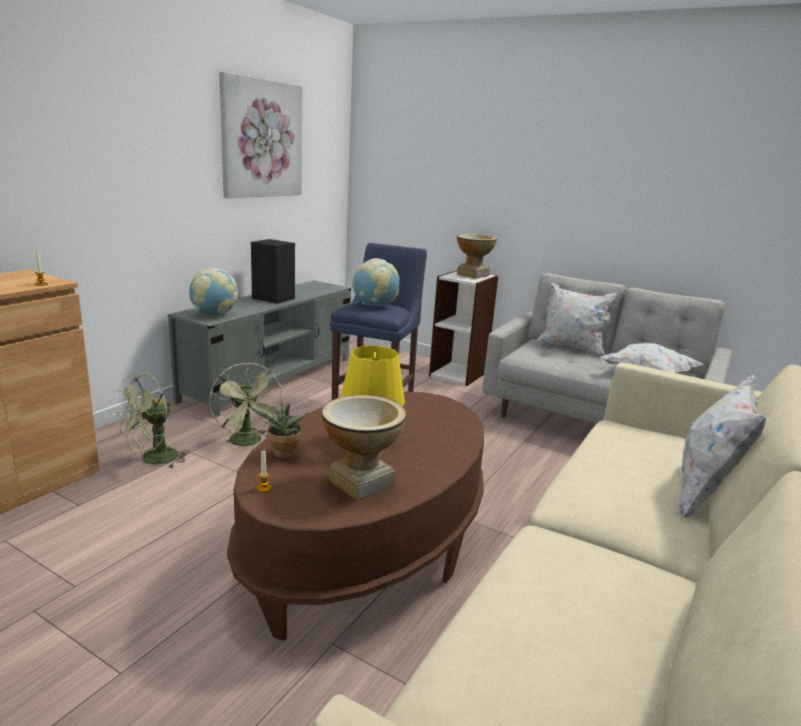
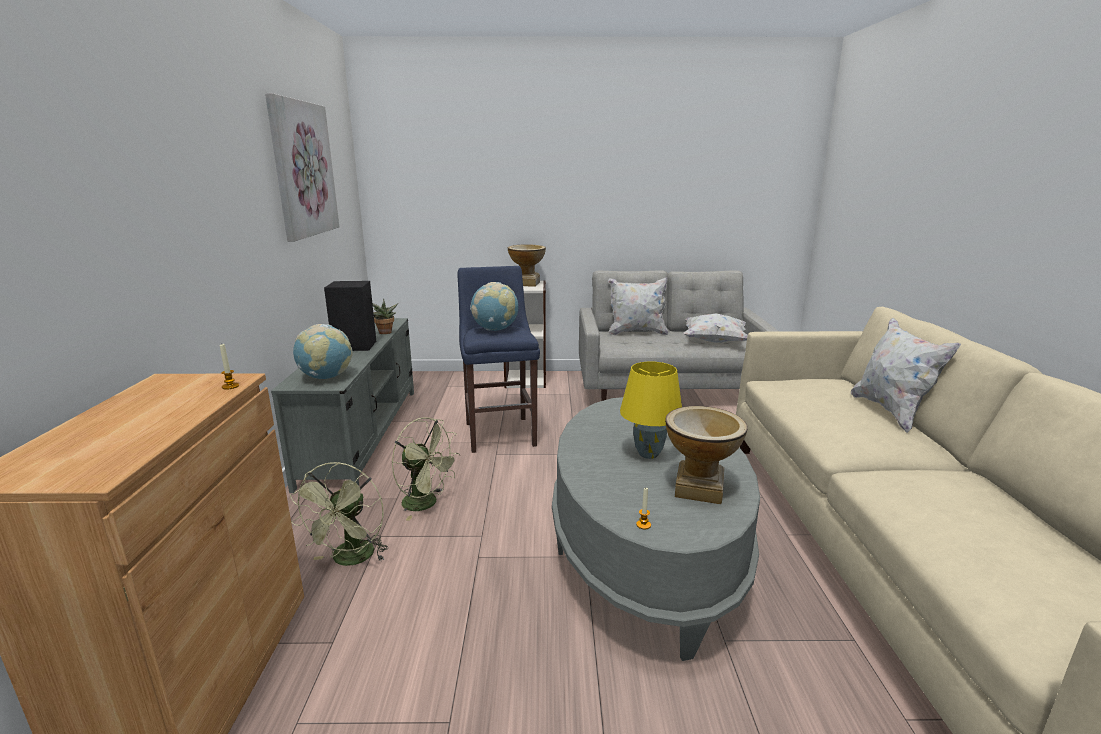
camera: 30 degrees left, 0 degrees up
brown coffee table [227,392,484,641] -> grey coffee table [552,397,760,661]
potted plant [248,401,308,459] -> potted plant moved to [372,299,398,334]

